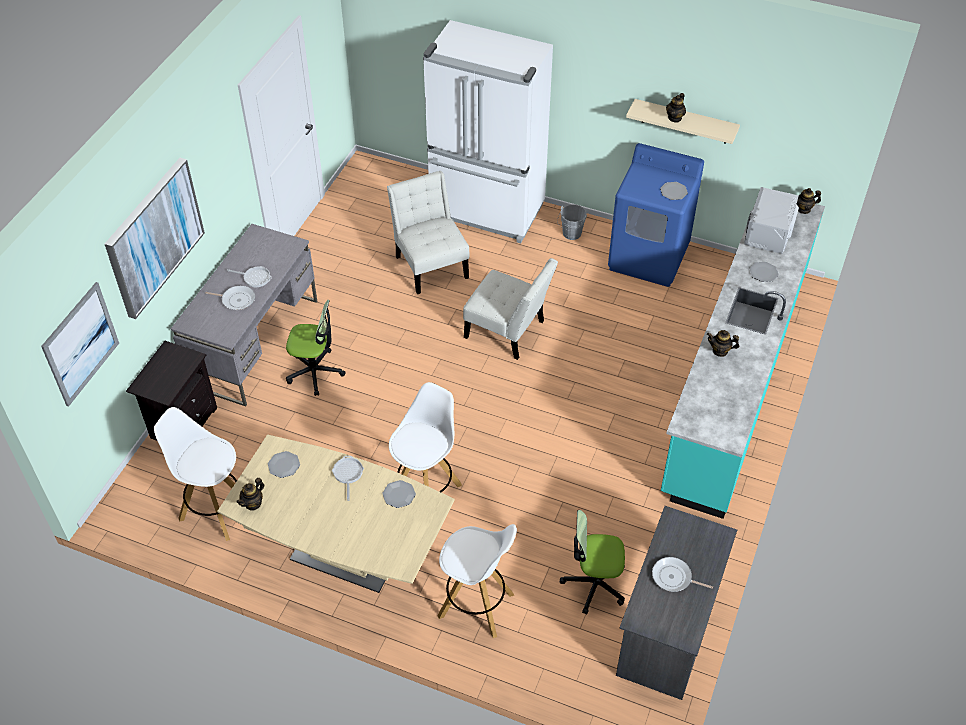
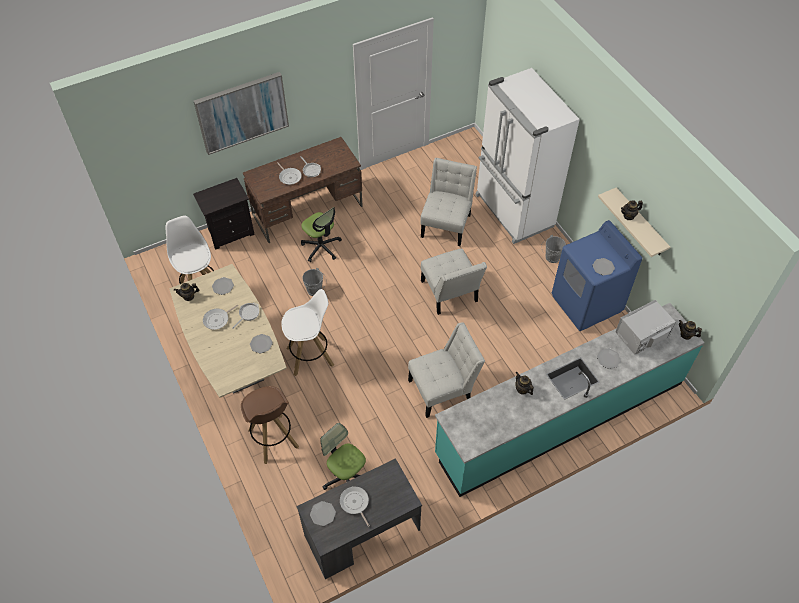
camera: 40 degrees right, 5 degrees up
picture [41,282,119,407] -> none
grey desk [171,224,317,406] -> brown desk [243,137,363,243]
white stool [437,524,517,638] -> brown stool [241,386,299,464]
none -> frying pan [203,305,238,330]
none -> grey bucket [302,268,327,296]
none -> plate [310,501,336,526]
none -> white chair [408,322,485,418]

